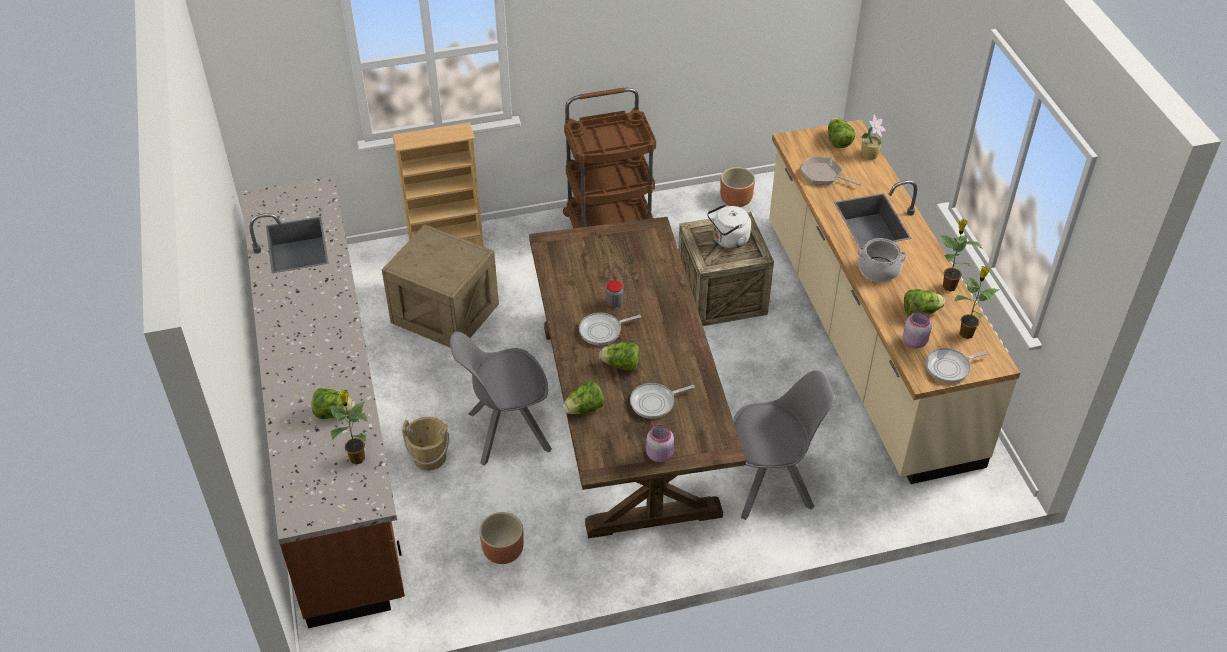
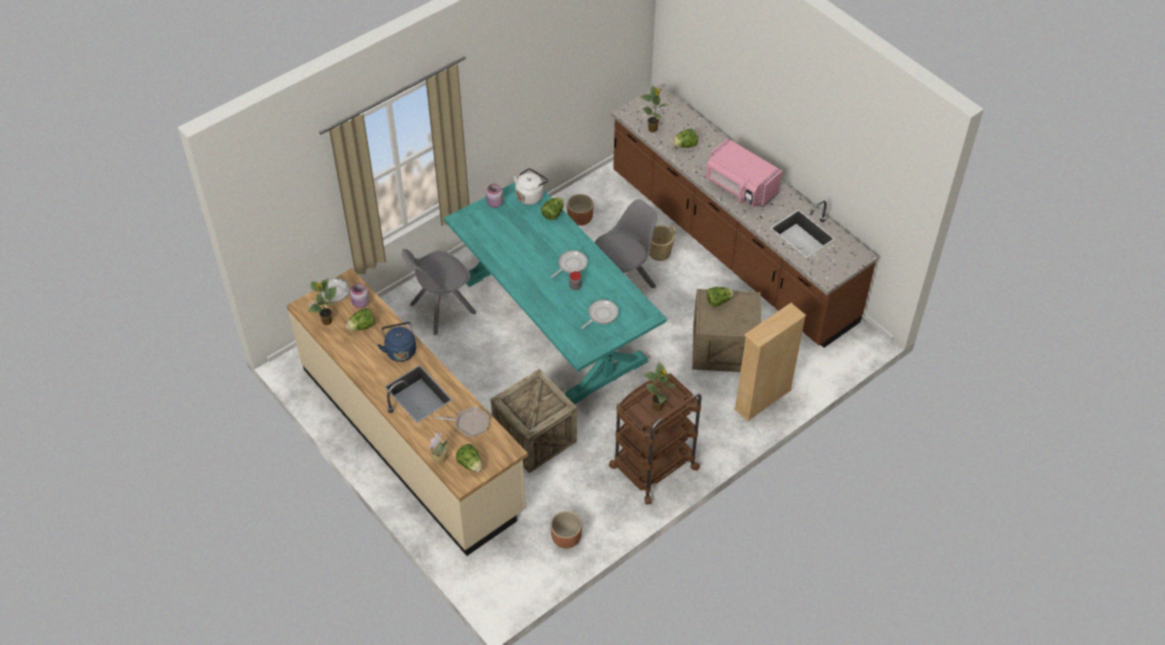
camera: 155 degrees right, 5 degrees up
brown dining table [529,217,746,539] -> turquoise dining table [444,182,667,404]
lettuce [599,342,639,371] -> lettuce moved to [707,287,734,307]
frying pan [630,383,695,419] -> frying pan moved to [581,300,619,329]
white kettle [707,204,751,249] -> white kettle moved to [513,168,548,205]
cooking pot [857,238,907,282] -> blue kettle [378,322,416,362]
potted plant [940,219,982,291] -> potted plant moved to [643,362,676,411]
none -> pink microwave [706,138,782,207]

